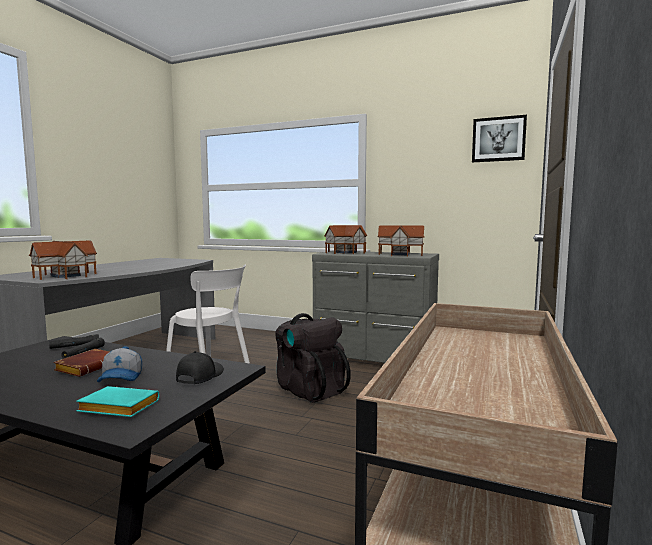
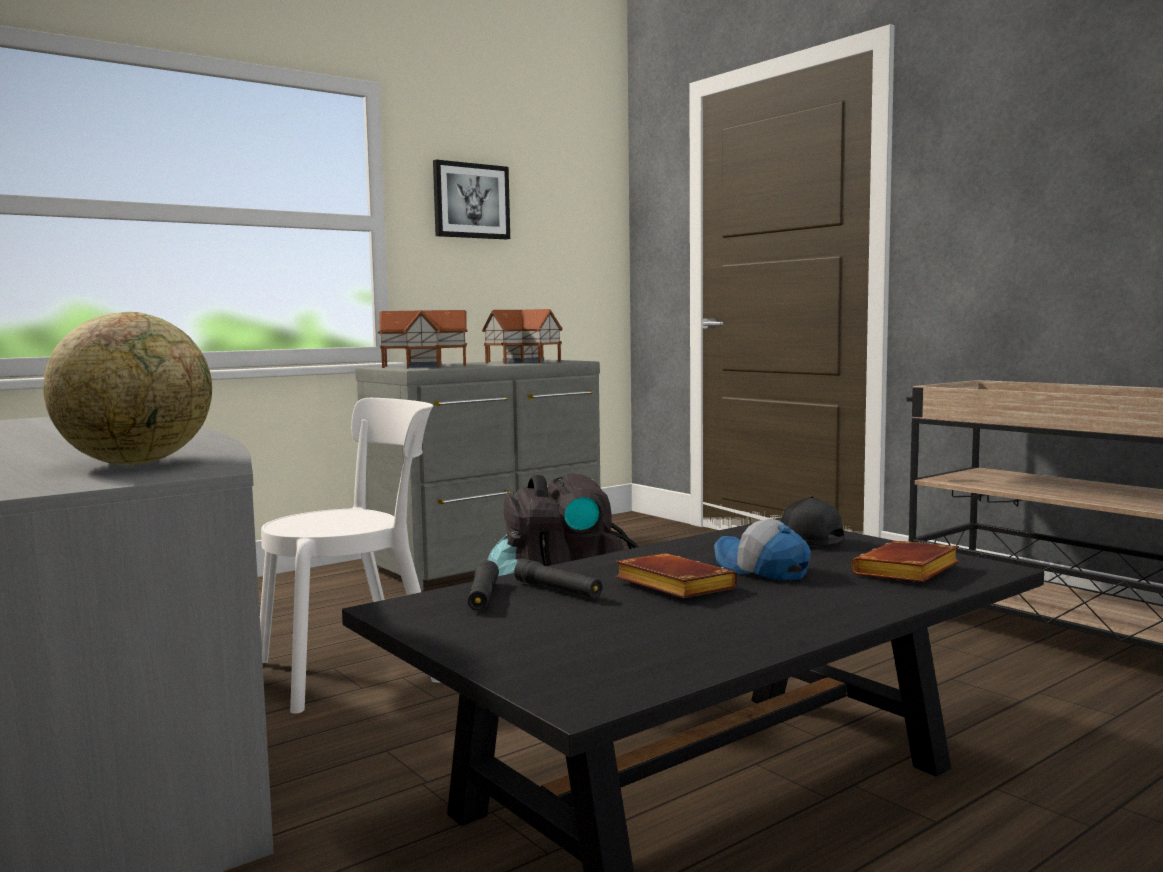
camera: 60 degrees left, 0 degrees up
toy house [29,241,97,280] -> globe [43,312,212,465]
turquoise book [76,386,159,417] -> brown book [851,540,959,582]
cap [97,346,142,382] -> cap turned 150 degrees counterclockwise [714,519,811,581]
picture [472,115,527,162] -> picture moved to [433,160,510,239]

